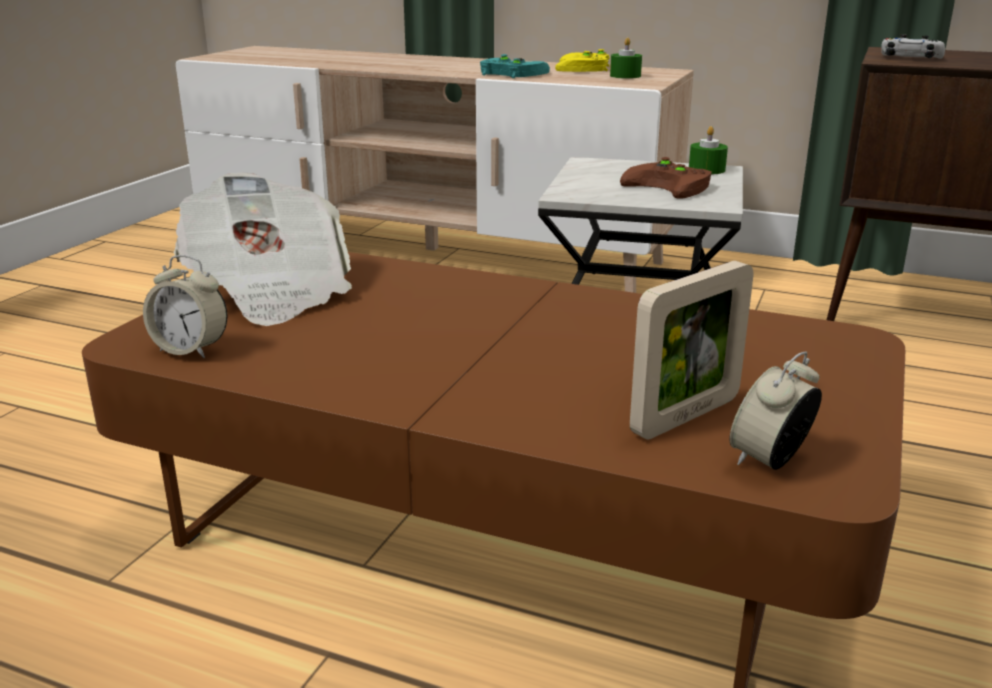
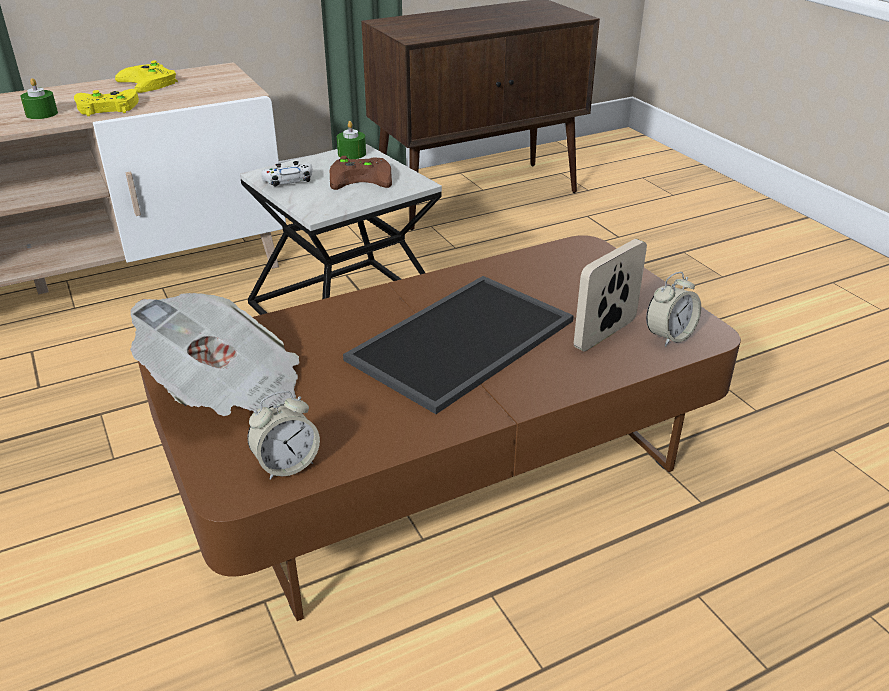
camera: 50 degrees left, 10 degrees up
turquoise game controller [480,54,550,78] -> yellow game controller [74,89,139,116]
green candle [610,37,642,79] -> green candle moved to [20,78,58,119]
picture frame [630,261,753,440] -> picture frame turned 135 degrees counterclockwise [574,239,647,352]
alarm clock [730,351,822,470] -> alarm clock turned 120 degrees counterclockwise [646,272,701,347]
white game controller [881,34,945,59] -> white game controller moved to [261,161,313,187]
none -> tray [343,276,574,414]

